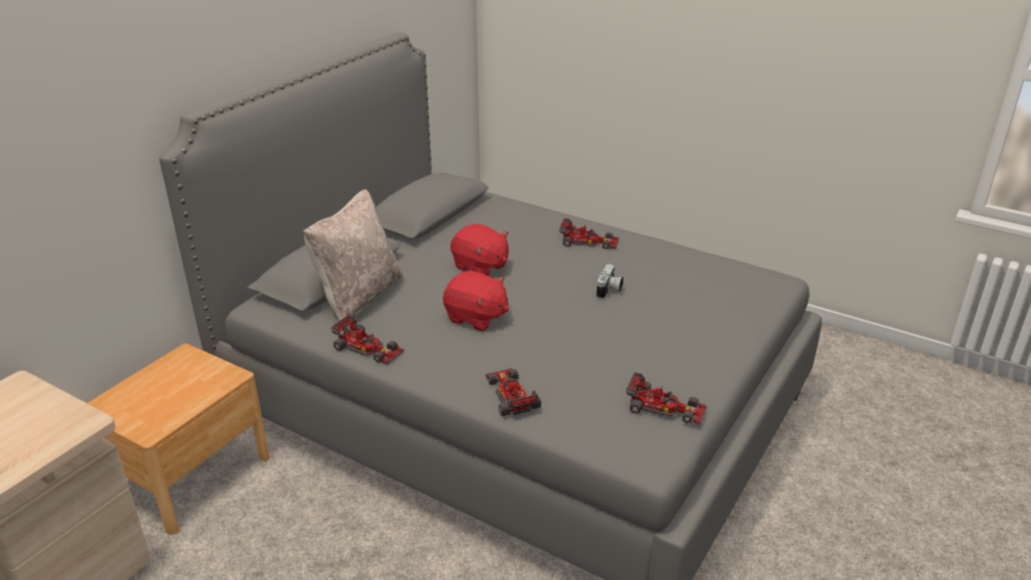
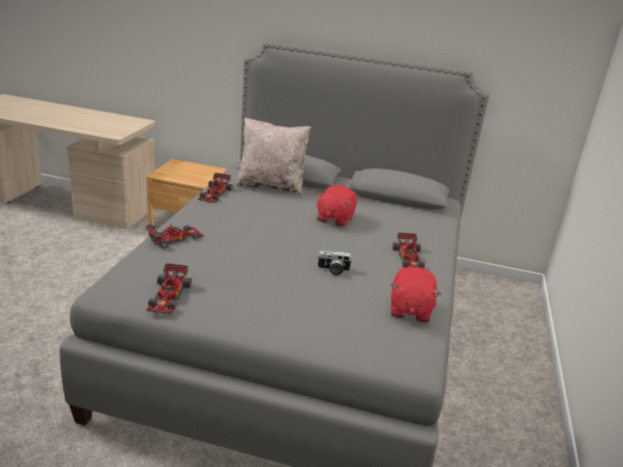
camera: 70 degrees right, 5 degrees down
red plush toy [443,271,509,331] -> red plush toy moved to [390,267,441,323]

